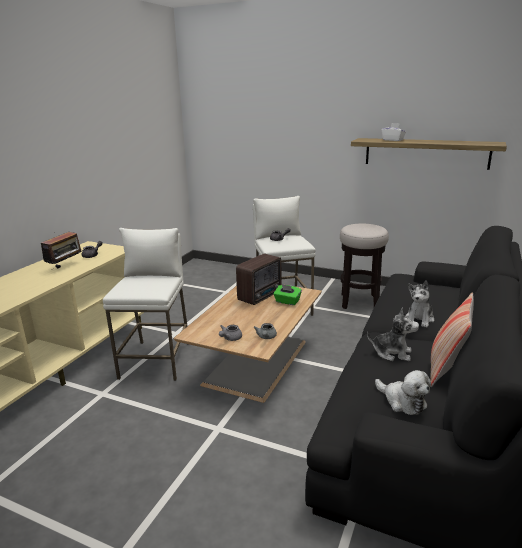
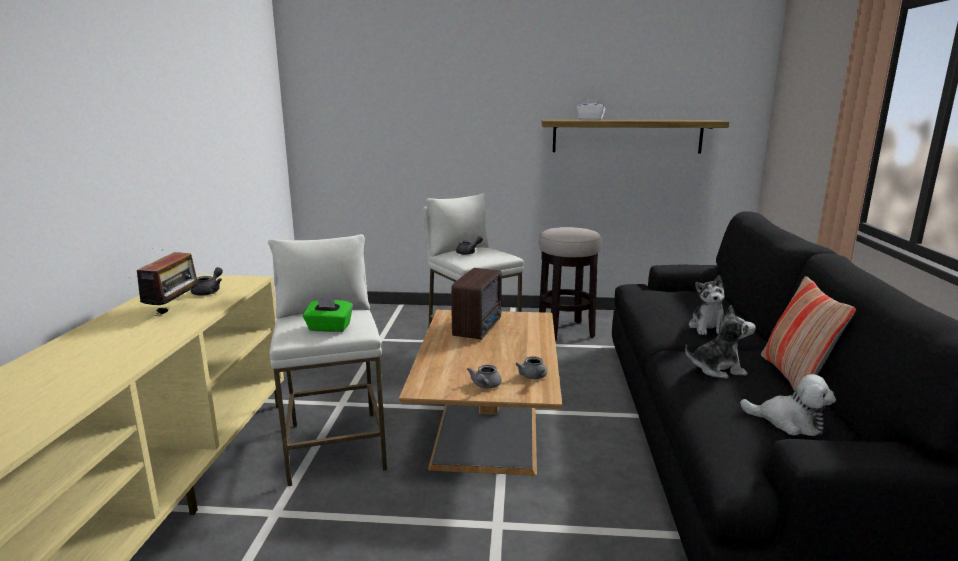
camera: 20 degrees left, 5 degrees down
green tissue box [274,284,302,305] -> green tissue box moved to [303,297,353,332]

